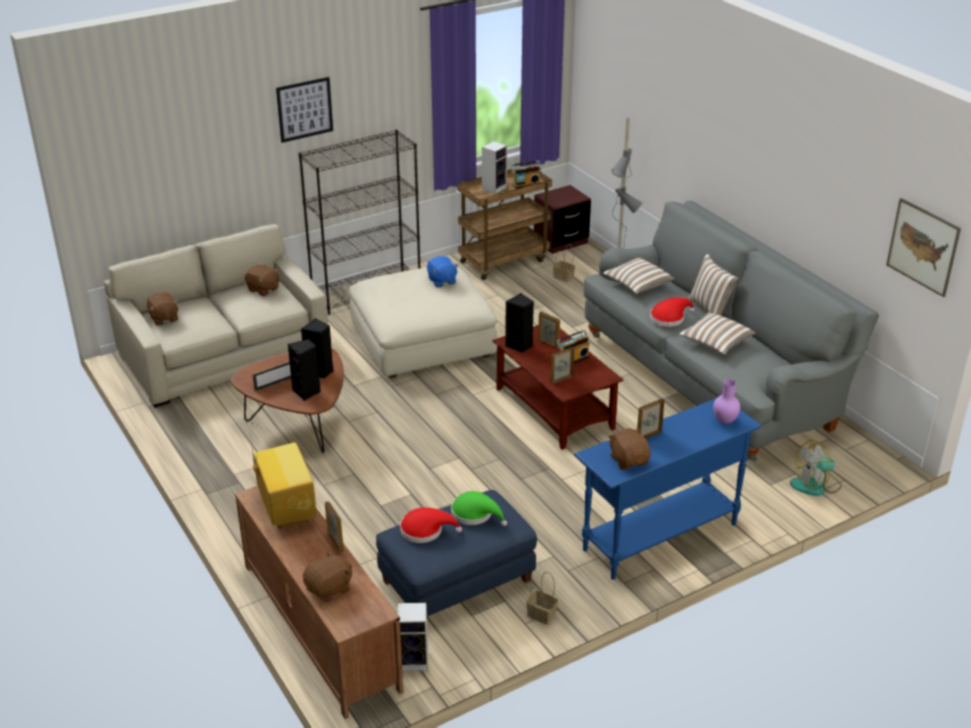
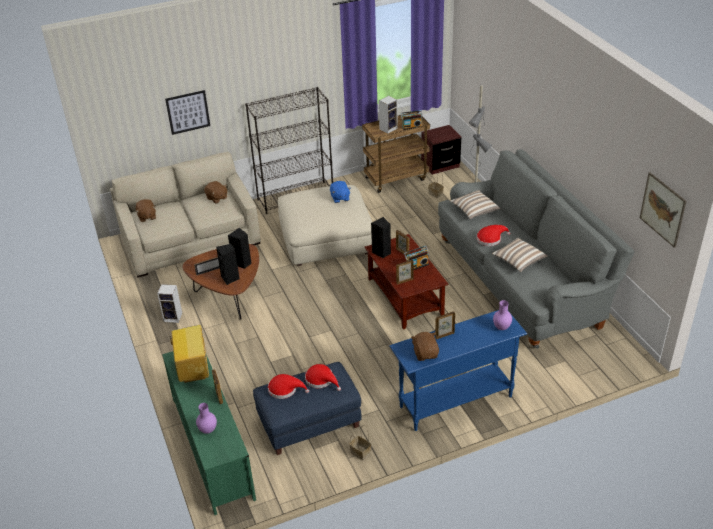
camera: 10 degrees right, 5 degrees up
brown tv stand [235,486,404,719] -> green tv stand [162,351,256,515]
picture [276,77,333,143] -> picture moved to [165,90,210,135]
brown plush toy [303,551,352,602] -> purple vase [196,403,217,434]
speaker [398,603,428,671] -> speaker moved to [157,284,183,323]
green hat [451,491,507,526] -> red hat [305,364,341,391]
pillow [688,254,739,316] -> none
fan [790,440,841,496] -> none

